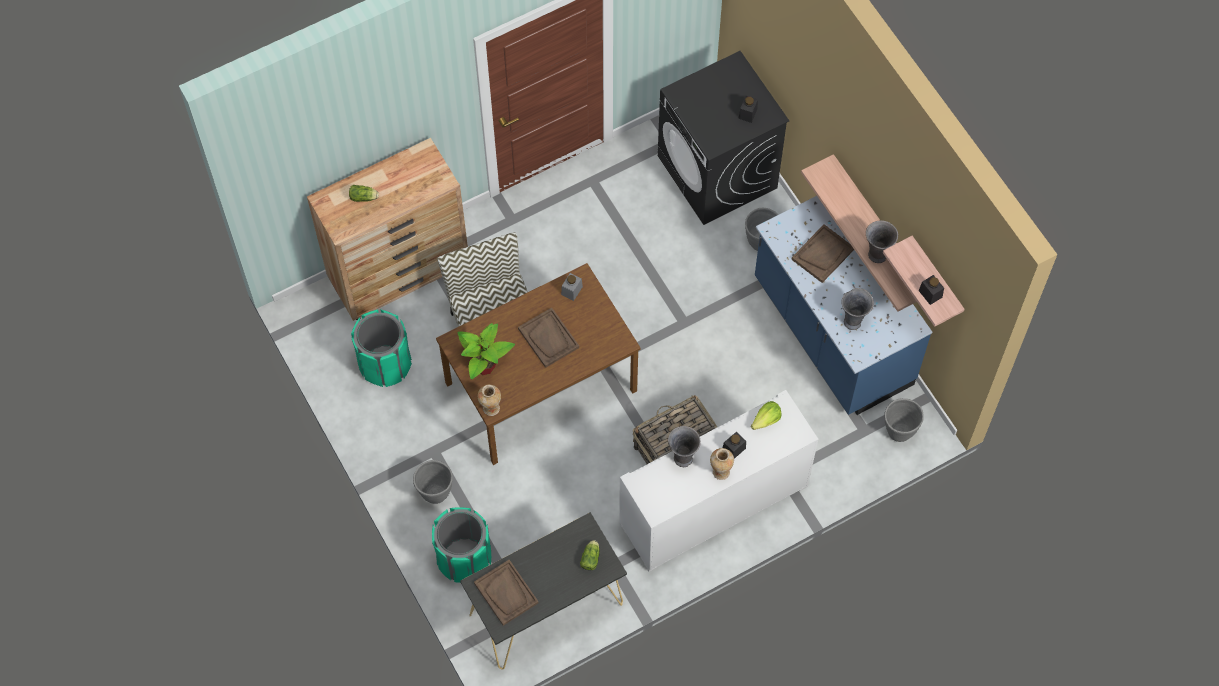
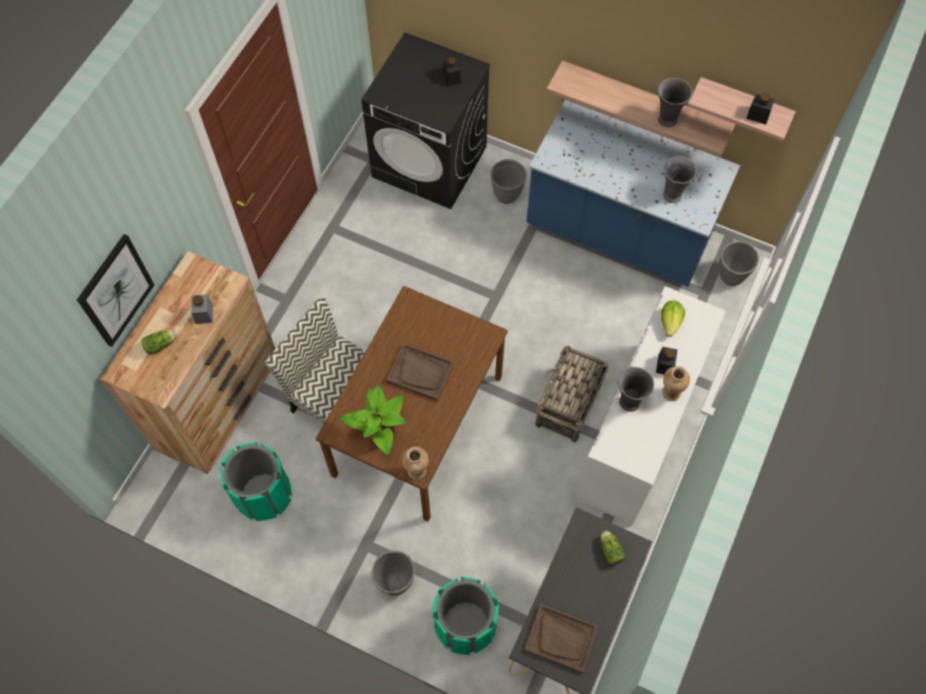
camera: 35 degrees left, 0 degrees up
grey jar [561,273,583,301] -> grey jar moved to [191,294,213,324]
brown tray [791,224,854,283] -> none
none -> picture [77,234,154,347]

